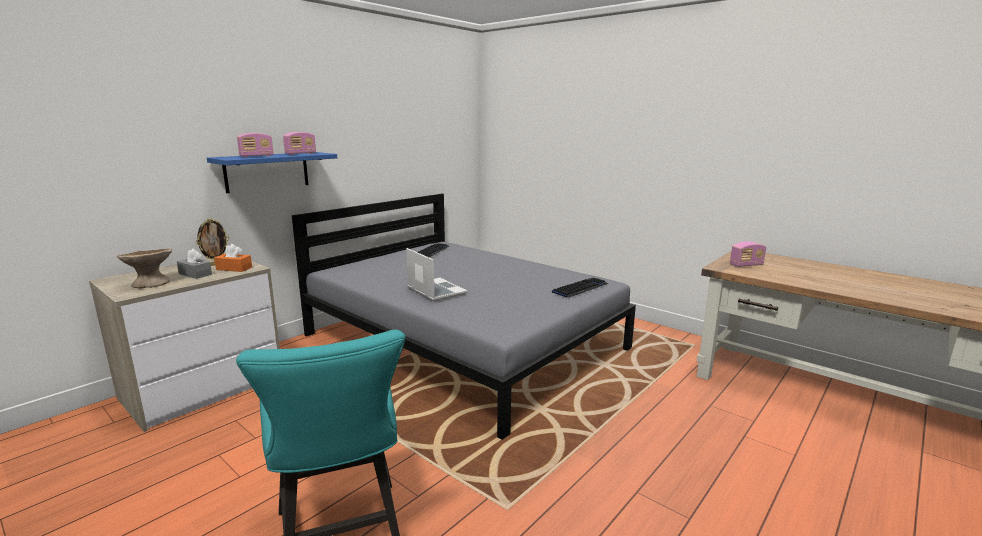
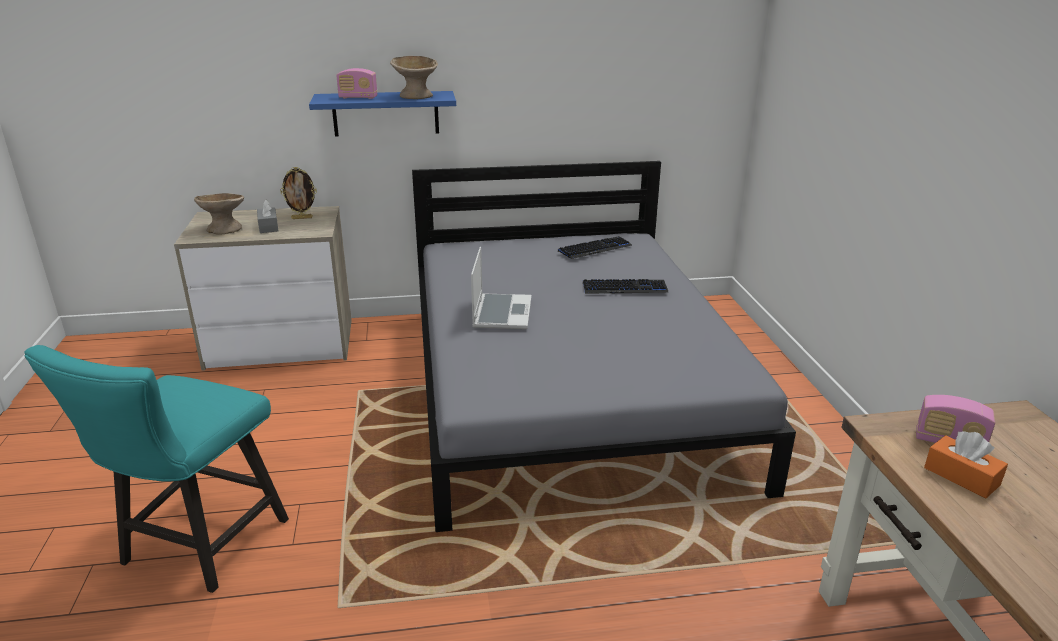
camera: 40 degrees right, 10 degrees up
orange tissue box [214,244,252,272] -> orange tissue box moved to [924,431,1008,498]
radio [283,132,316,155] -> beige bowl [390,56,438,99]
keyboard [552,278,608,298] -> keyboard moved to [583,279,669,294]

